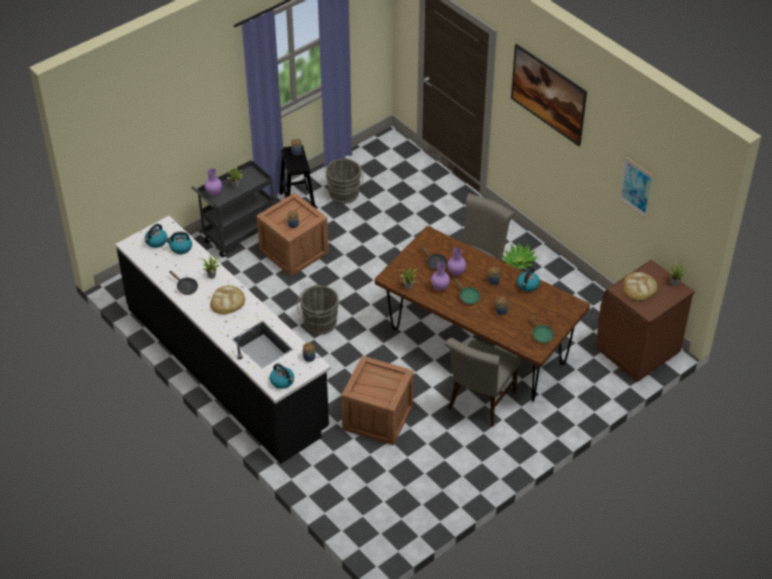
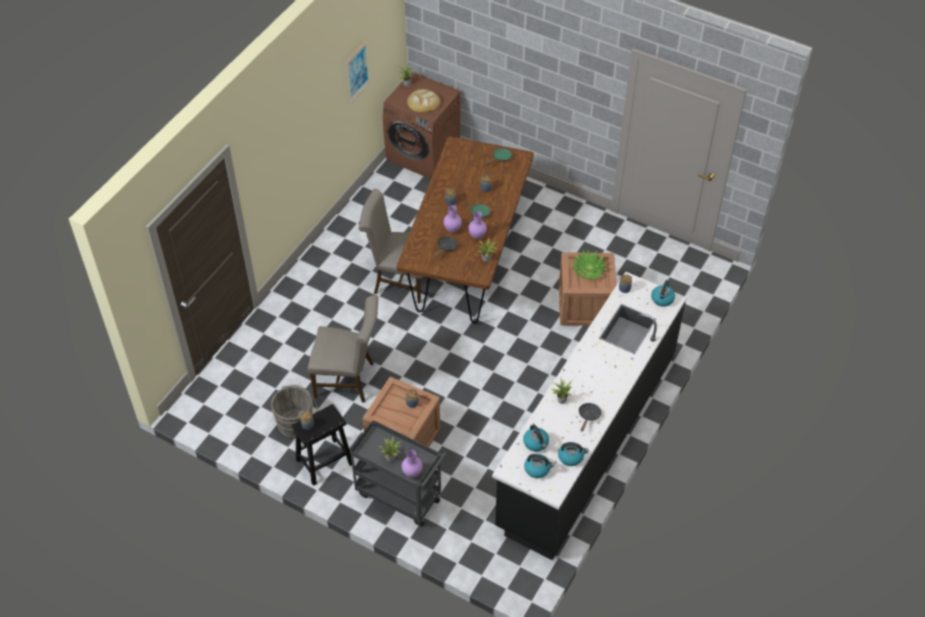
camera: 110 degrees left, 5 degrees up
bread [210,285,245,314] -> none
grey bucket [297,284,339,335] -> none
beige chair [445,338,520,427] -> beige chair moved to [307,295,378,403]
potted plant [502,242,538,269] -> potted plant moved to [570,250,608,280]
picture [511,44,587,146] -> none
kettle [517,267,540,292] -> kettle moved to [558,442,589,466]

